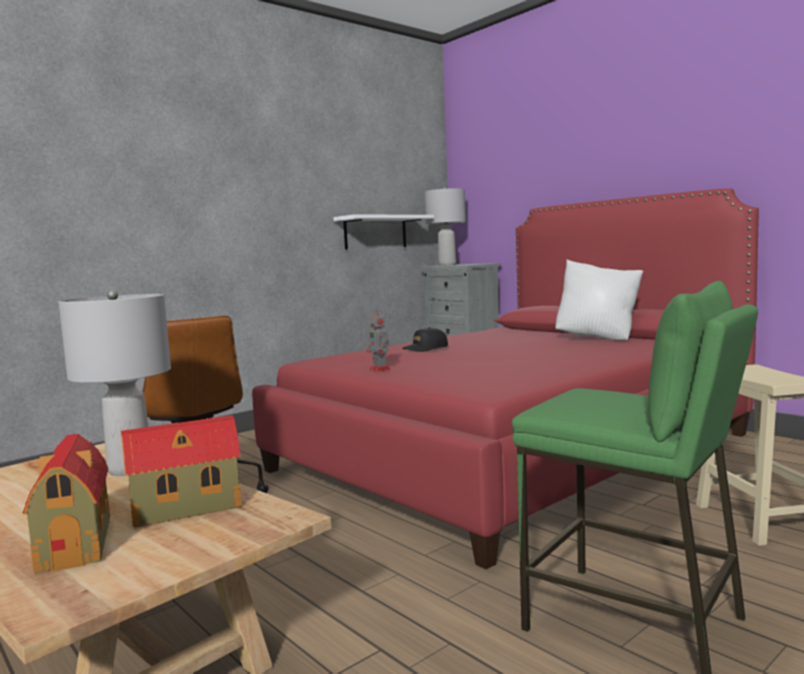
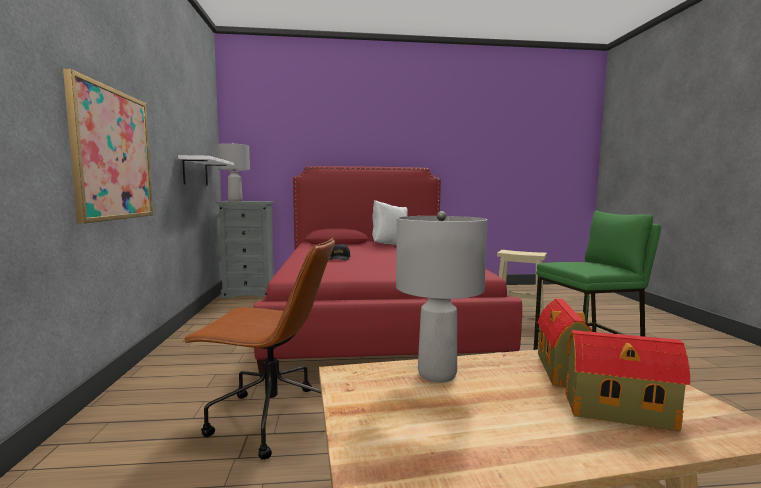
camera: 55 degrees left, 0 degrees up
toy robot [366,308,391,372] -> none
none -> picture [63,68,153,224]

